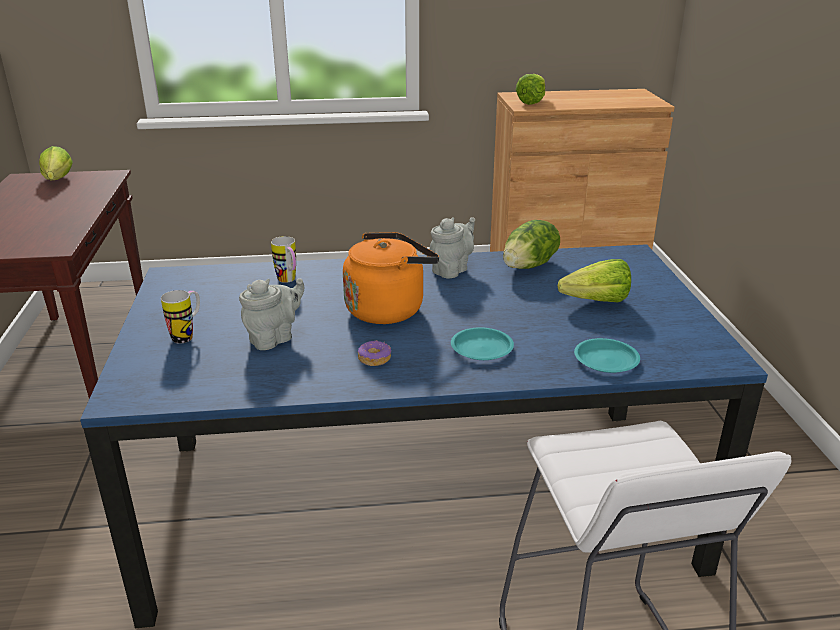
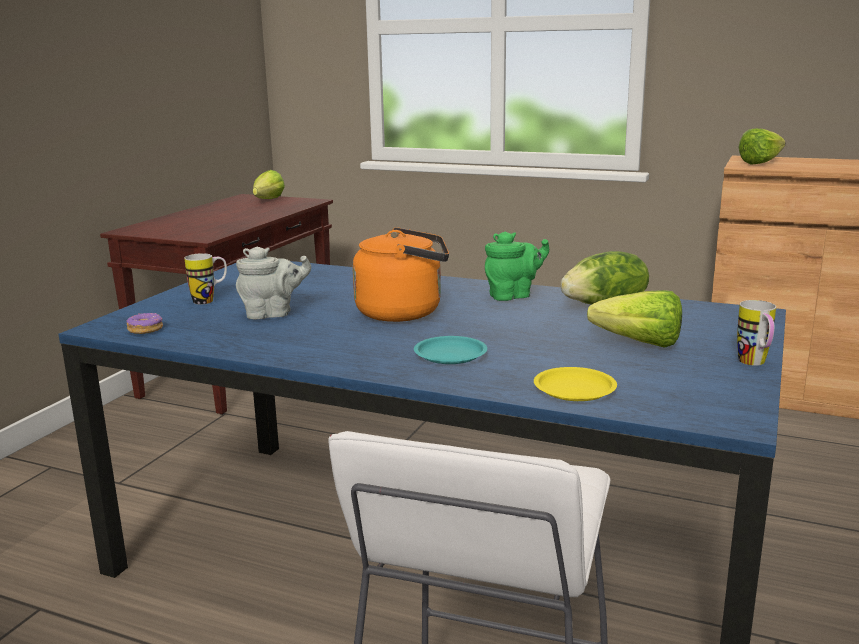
camera: 30 degrees right, 10 degrees down
mug [271,236,296,283] -> mug moved to [737,300,776,366]
donut [358,340,391,366] -> donut moved to [126,313,163,334]
grey teapot [430,217,475,279] -> green teapot [485,231,549,301]
turquoise plate [574,338,640,373] -> yellow plate [534,367,617,401]

